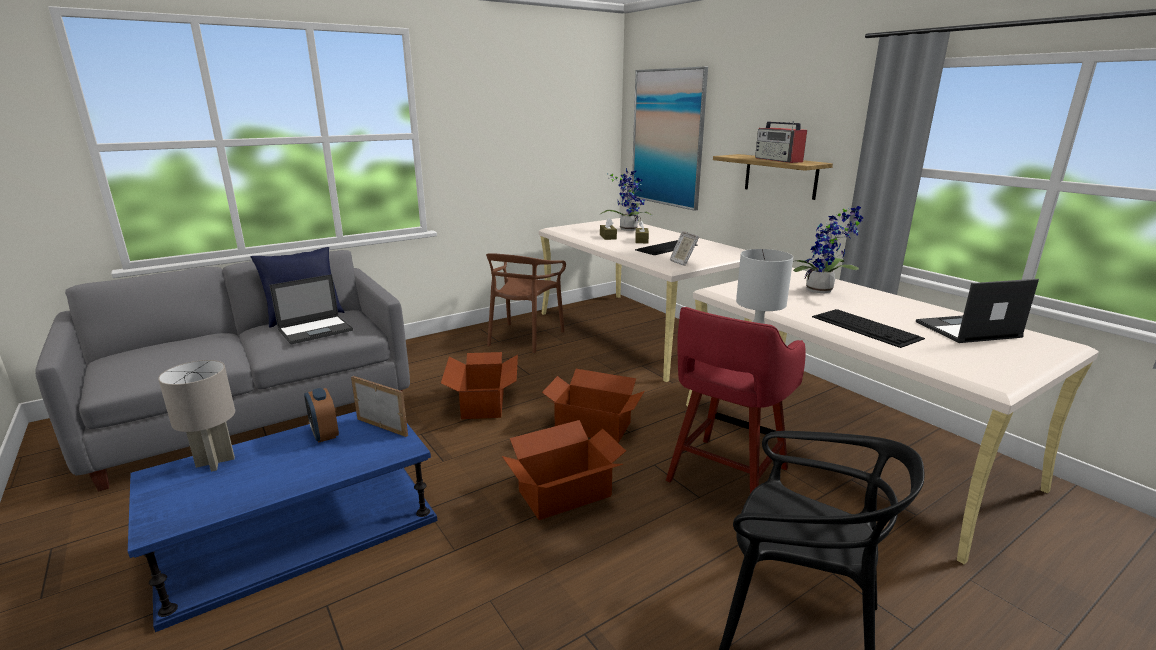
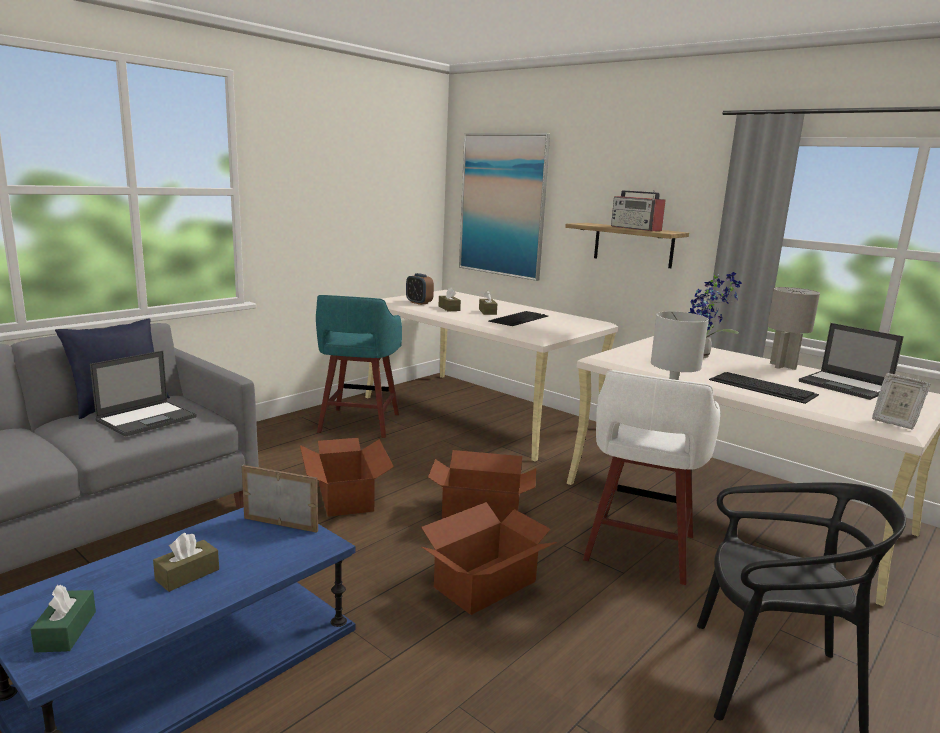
camera: 15 degrees left, 5 degrees down
grey table lamp [158,360,235,472] -> grey table lamp moved to [767,287,820,370]
alarm clock [304,388,339,443] -> alarm clock moved to [406,273,434,305]
brown chair [486,253,566,353] -> turquoise stool [316,295,402,438]
potted plant [600,167,652,231] -> none
red stool [666,307,806,493] -> white stool [583,370,720,585]
picture frame [670,231,700,266] -> picture frame moved to [872,373,931,430]
laptop [916,279,1039,343] -> laptop turned 105 degrees counterclockwise [799,323,904,400]
none -> green tissue box [30,585,96,653]
none -> brown tissue box [153,533,219,592]

